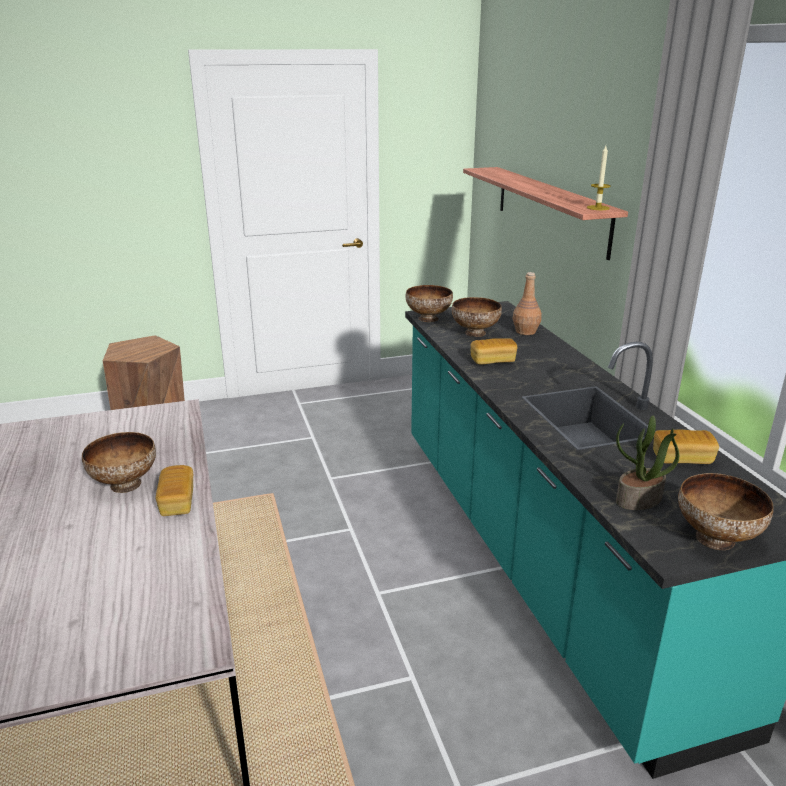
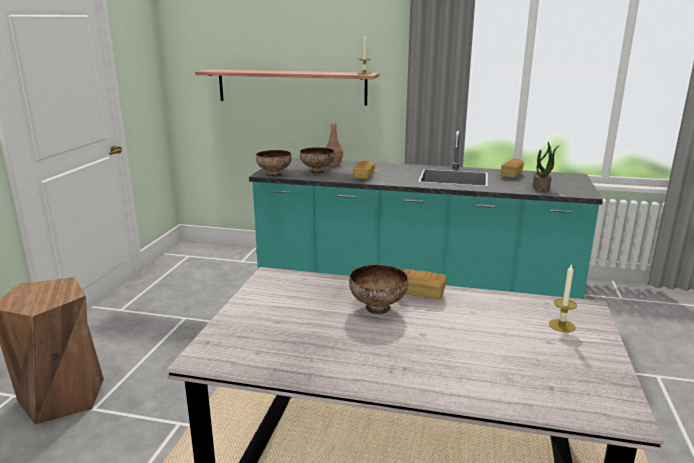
camera: 60 degrees left, 5 degrees down
bowl [678,473,774,550] -> none
none -> candle [549,263,577,332]

